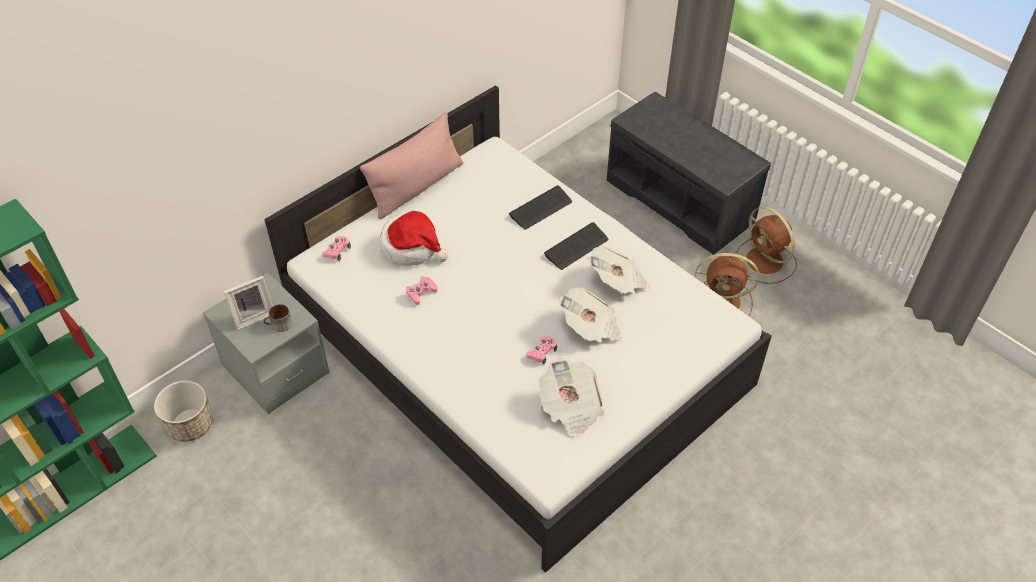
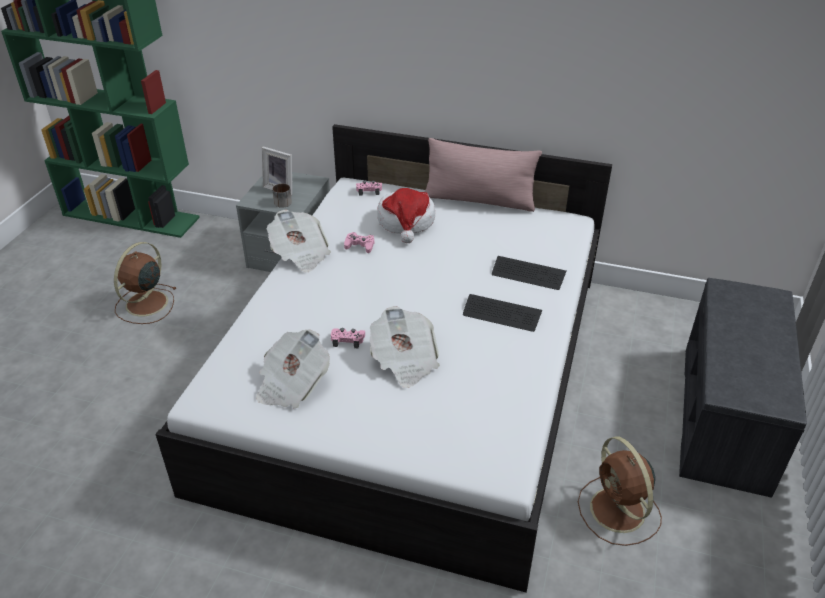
camera: 60 degrees right, 10 degrees down
planter [154,381,213,442] -> none
newspaper [588,246,650,294] -> newspaper moved to [267,210,331,272]
brown fan [736,206,797,284] -> brown fan moved to [114,242,176,324]

